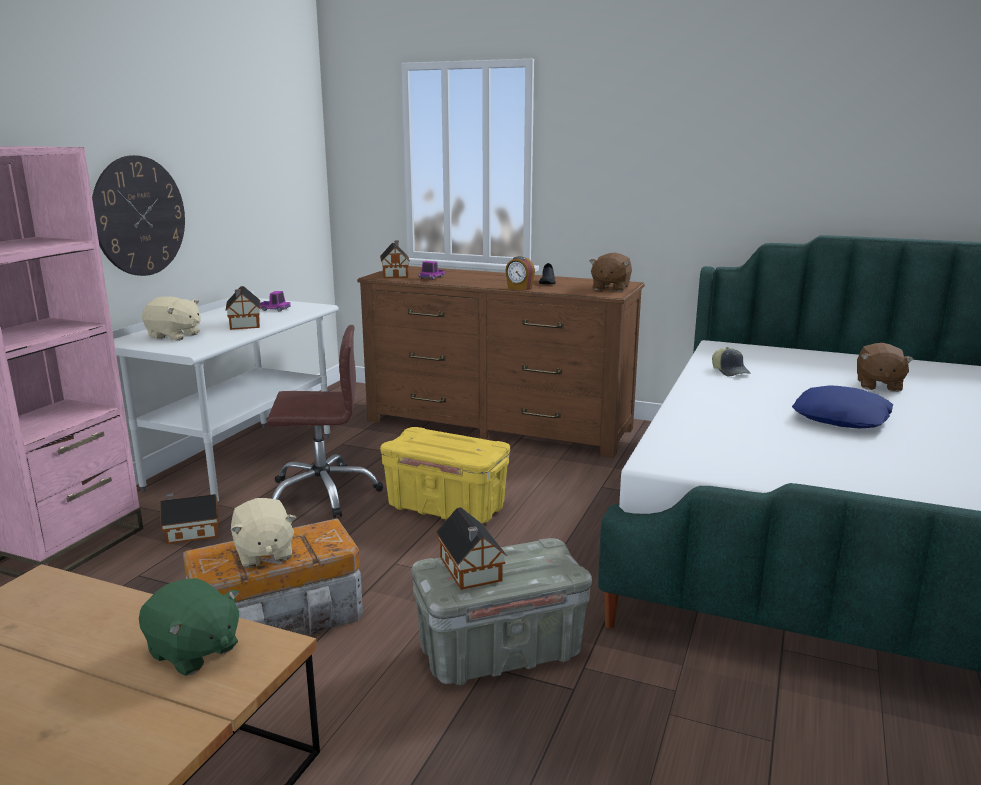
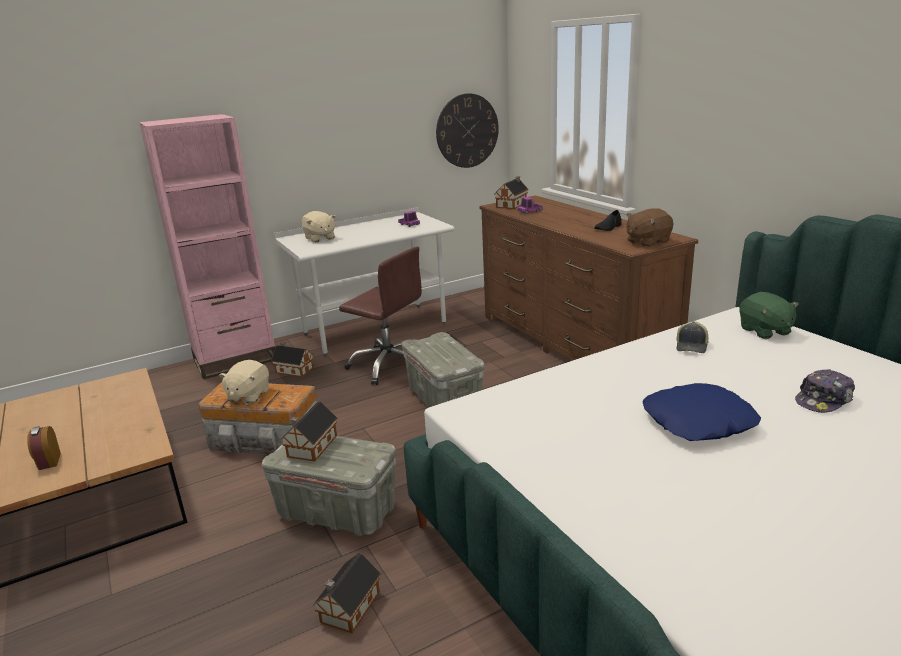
camera: 40 degrees right, 5 degrees up
wall clock [92,155,185,276] -> wall clock moved to [436,93,499,168]
green plush toy [139,578,239,676] -> green plush toy moved to [739,292,799,339]
toy house [225,286,261,330] -> toy house moved to [313,553,381,633]
yellow storage box [380,427,510,524] -> grey storage box [402,332,485,408]
alarm clock [505,256,535,291] -> alarm clock moved to [27,426,61,470]
brown plush toy [857,343,914,392] -> cap [795,369,855,413]

